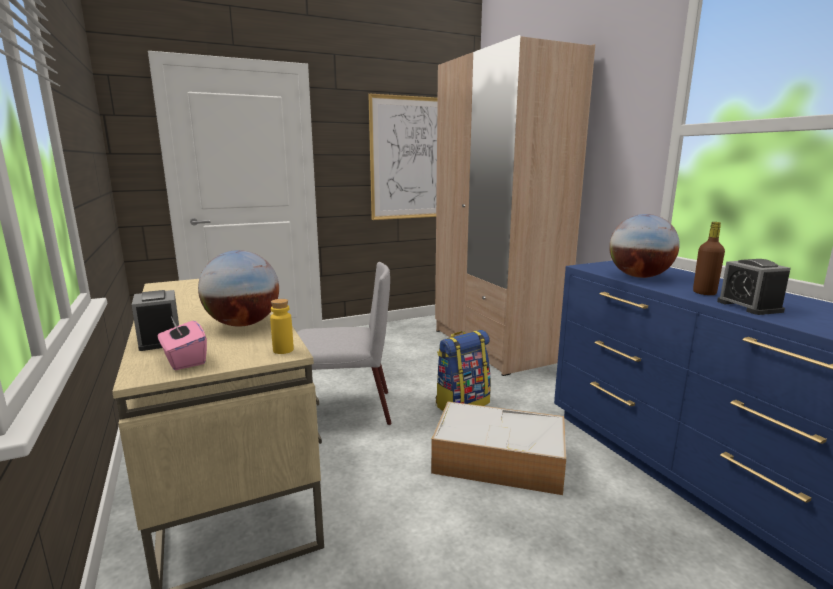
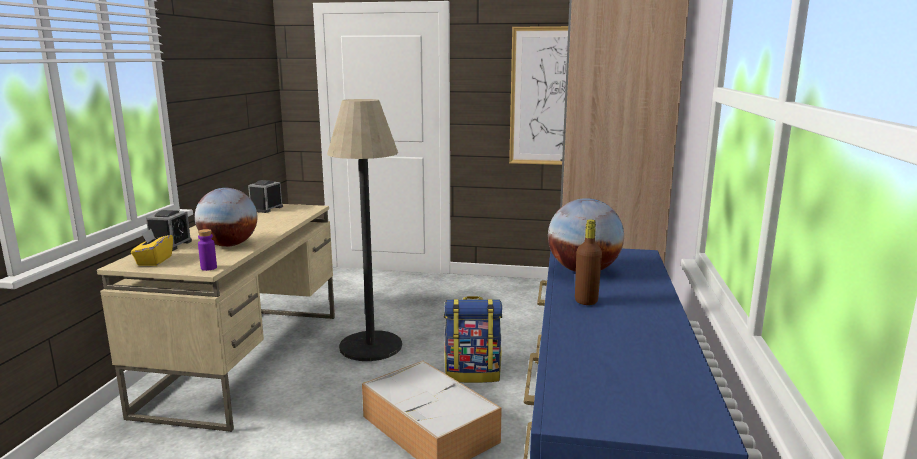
camera: 35 degrees right, 0 degrees up
pink tissue box [158,317,207,370] -> yellow tissue box [131,229,173,266]
yellow bottle [270,299,294,354] -> purple bottle [198,229,217,271]
grey chair [297,262,392,425] -> floor lamp [327,99,402,361]
alarm clock [717,259,791,315] -> alarm clock moved to [248,180,283,213]

